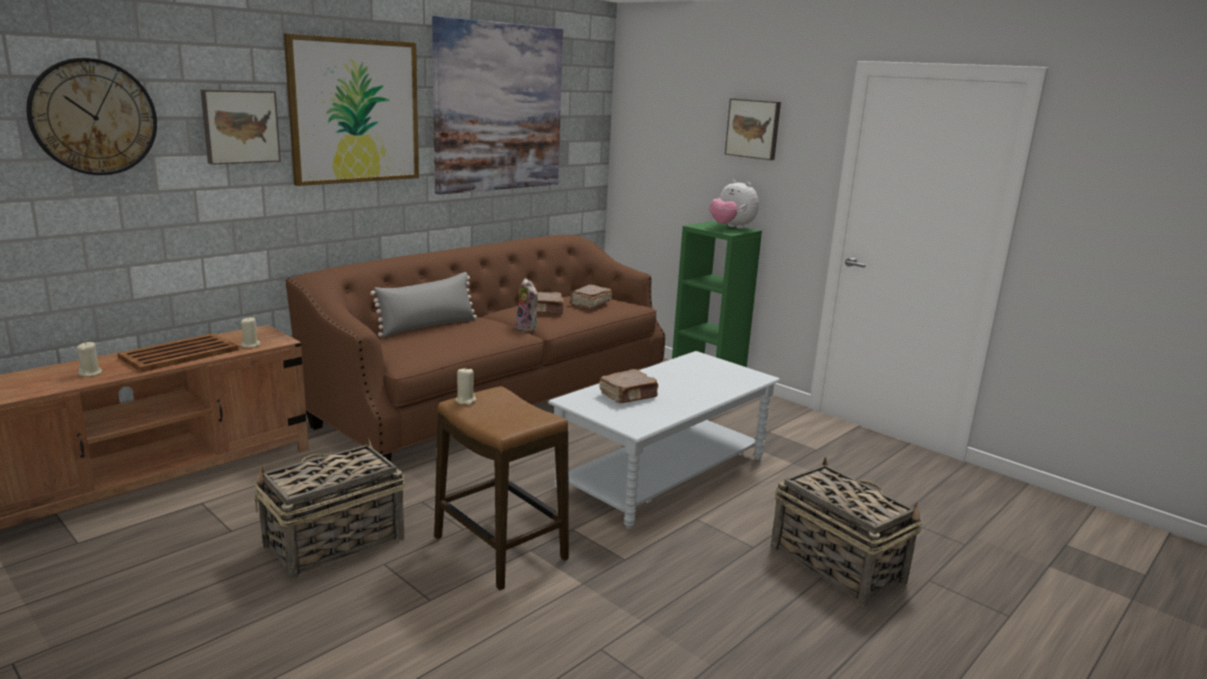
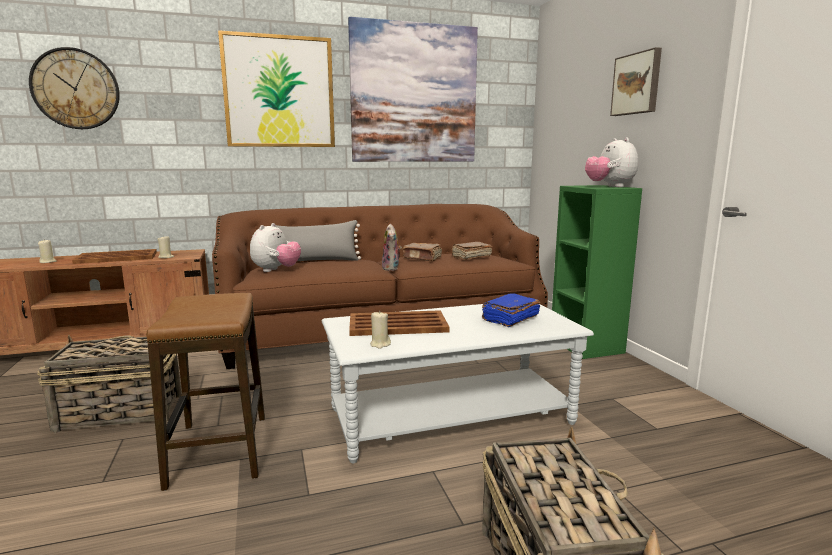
camera: 30 degrees right, 5 degrees down
picture [201,89,281,165] -> none
beige candle [455,367,476,405] -> beige candle moved to [370,311,391,349]
brown book [599,369,658,403] -> brown tray [349,310,450,336]
none -> plush toy [250,223,301,272]
none -> blue book [482,293,540,327]

